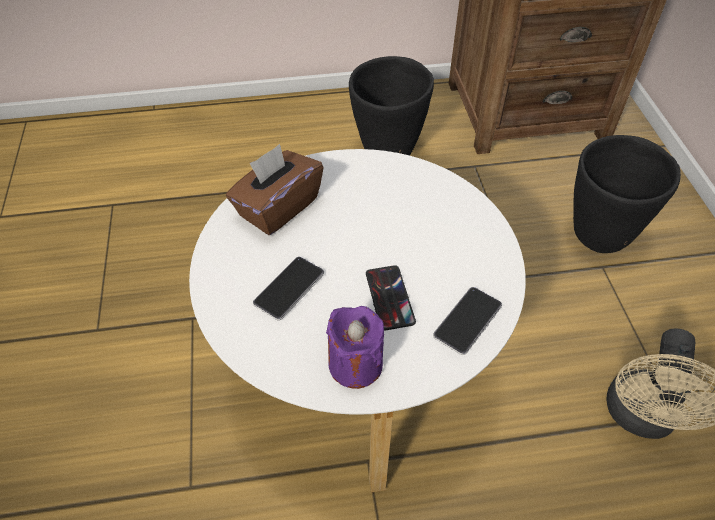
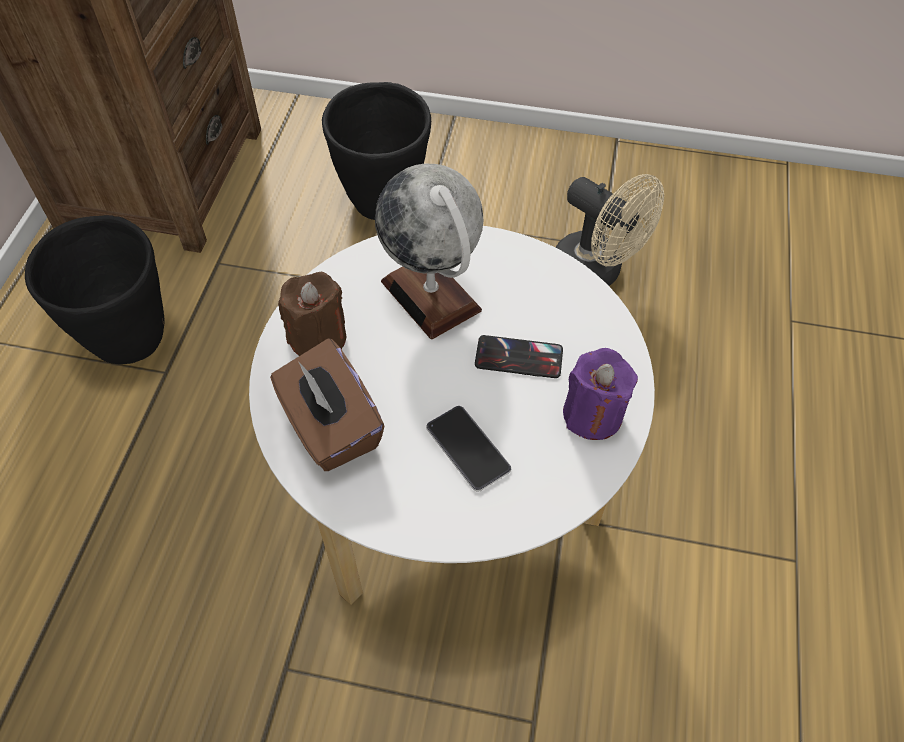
camera: 70 degrees left, 5 degrees up
phone [433,287,502,355] -> none
none -> brown candle [278,272,346,356]
none -> globe [375,164,483,339]

